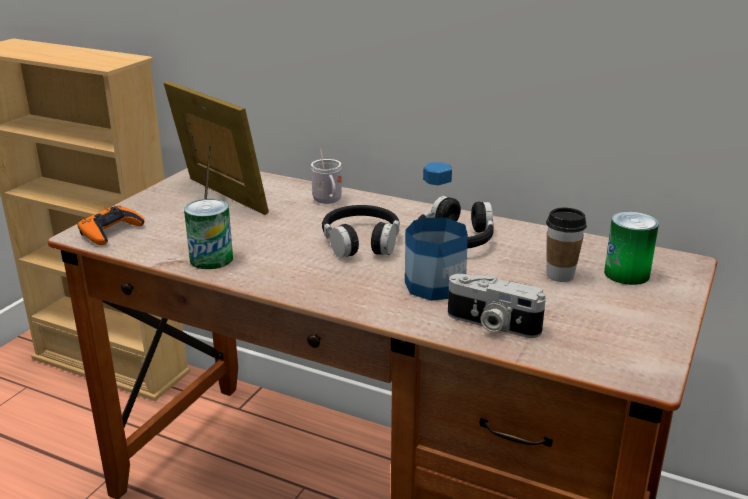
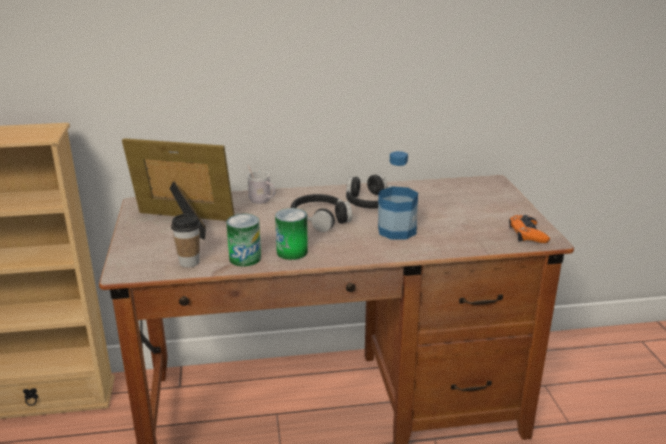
camera: 35 degrees left, 0 degrees up
orange game controller [78,206,145,245] -> orange game controller moved to [509,215,550,243]
camera [448,274,546,338] -> none
cup [546,208,587,282] -> cup moved to [171,214,200,267]
can [604,211,659,285] -> can moved to [275,208,308,260]

